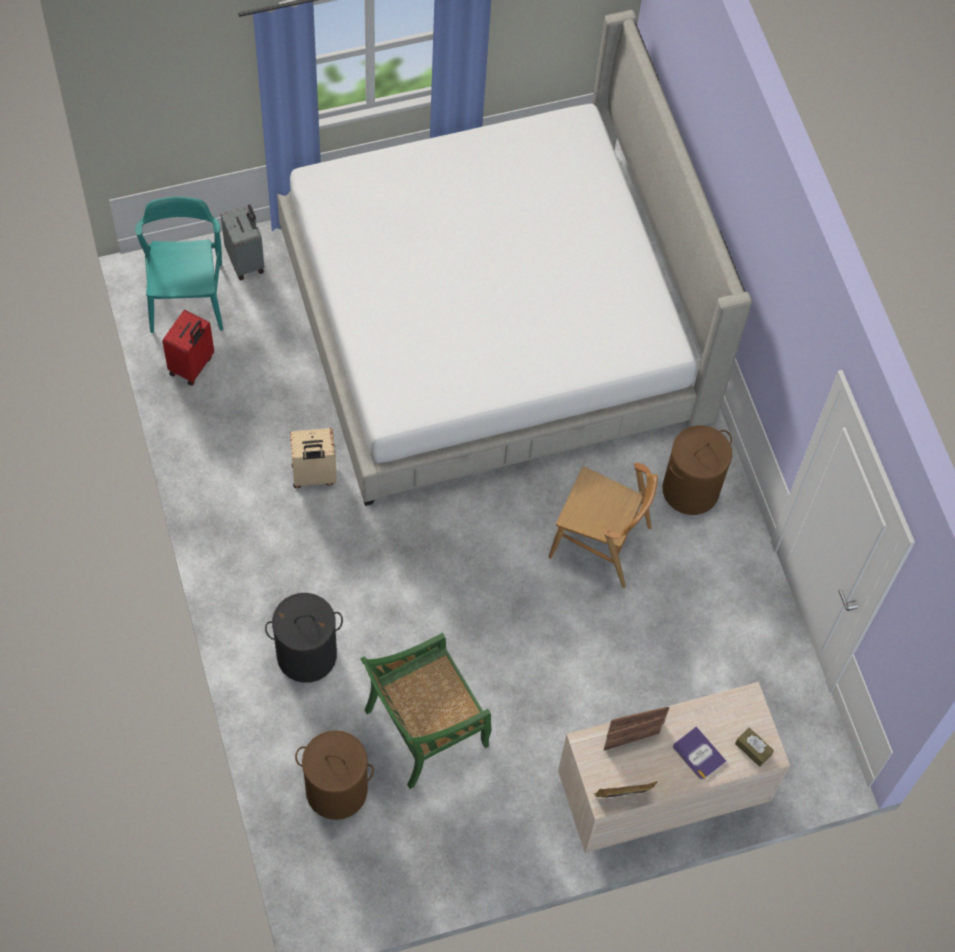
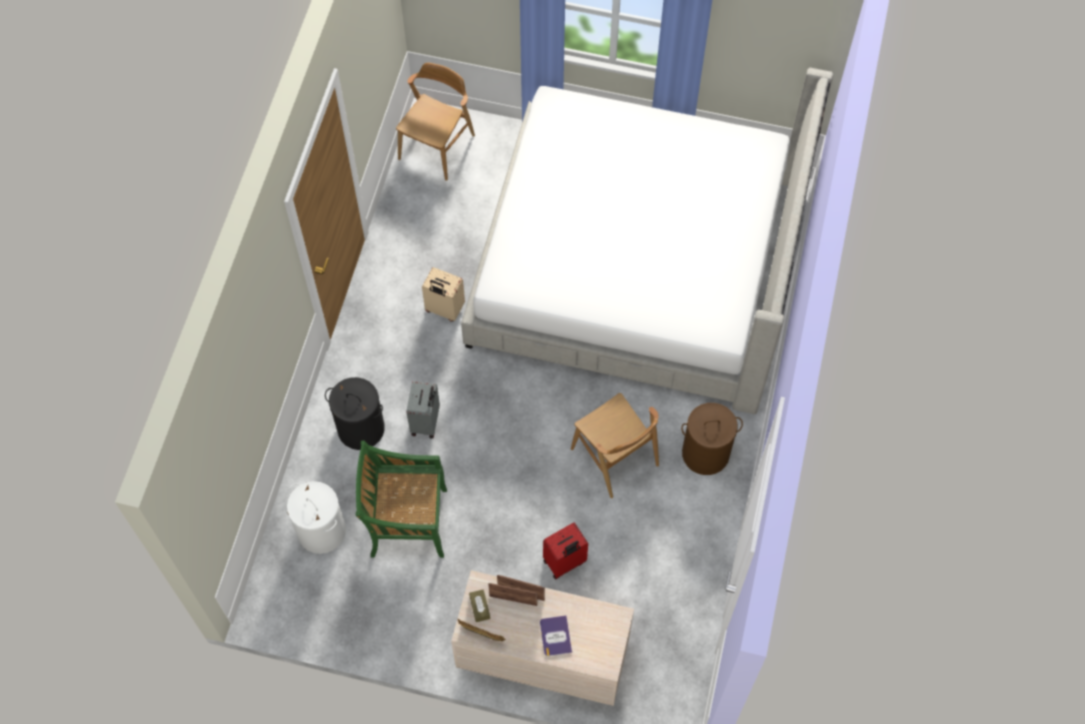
camera: 35 degrees right, 0 degrees up
turquoise chair [135,196,223,333] -> brown chair [396,63,475,181]
red suitcase [162,310,214,386] -> red suitcase moved to [543,522,588,579]
grey suitcase [221,204,265,280] -> grey suitcase moved to [406,381,440,439]
brown laundry basket [295,730,374,820] -> white laundry basket [287,481,346,554]
brown tissue box [735,728,774,767] -> brown tissue box moved to [469,589,490,622]

